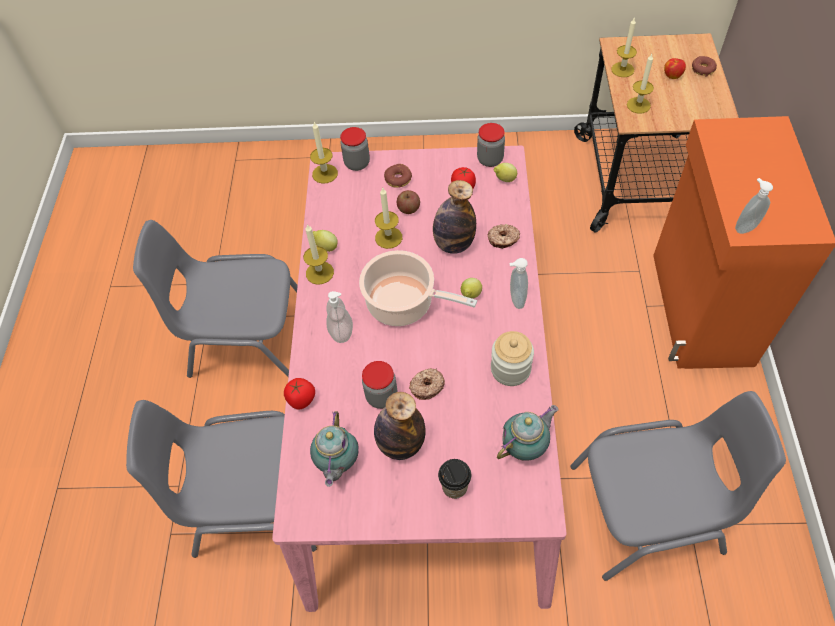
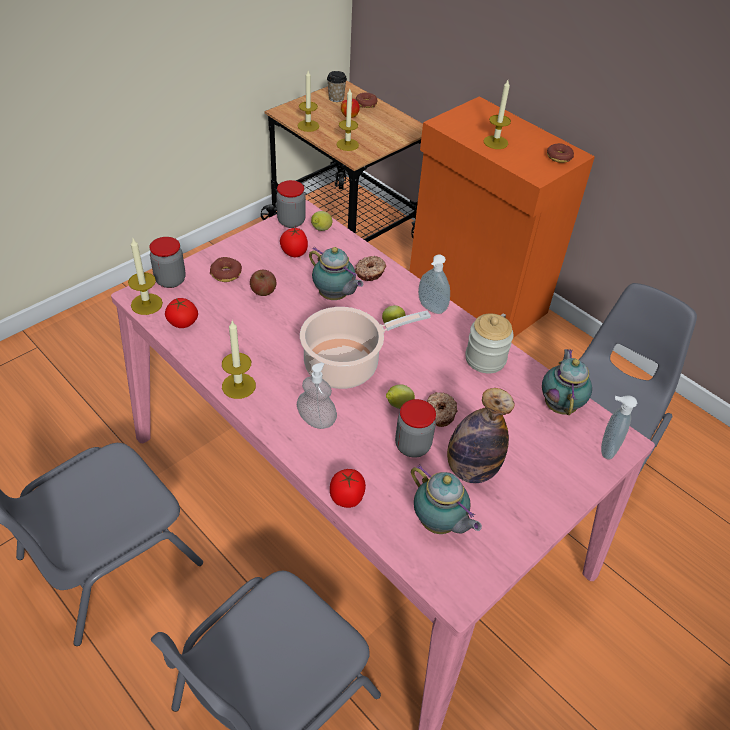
camera: 50 degrees left, 10 degrees down
lemon [313,230,337,252] -> lemon moved to [386,385,415,409]
candle [375,188,402,249] -> candle moved to [483,80,511,149]
bottle [433,180,476,254] -> teapot [309,247,363,300]
cup [438,459,471,499] -> cup moved to [327,71,347,102]
soap dispenser [735,178,773,234] -> soap dispenser moved to [601,396,637,460]
none -> tomato [165,298,198,328]
none -> donut [547,143,574,163]

